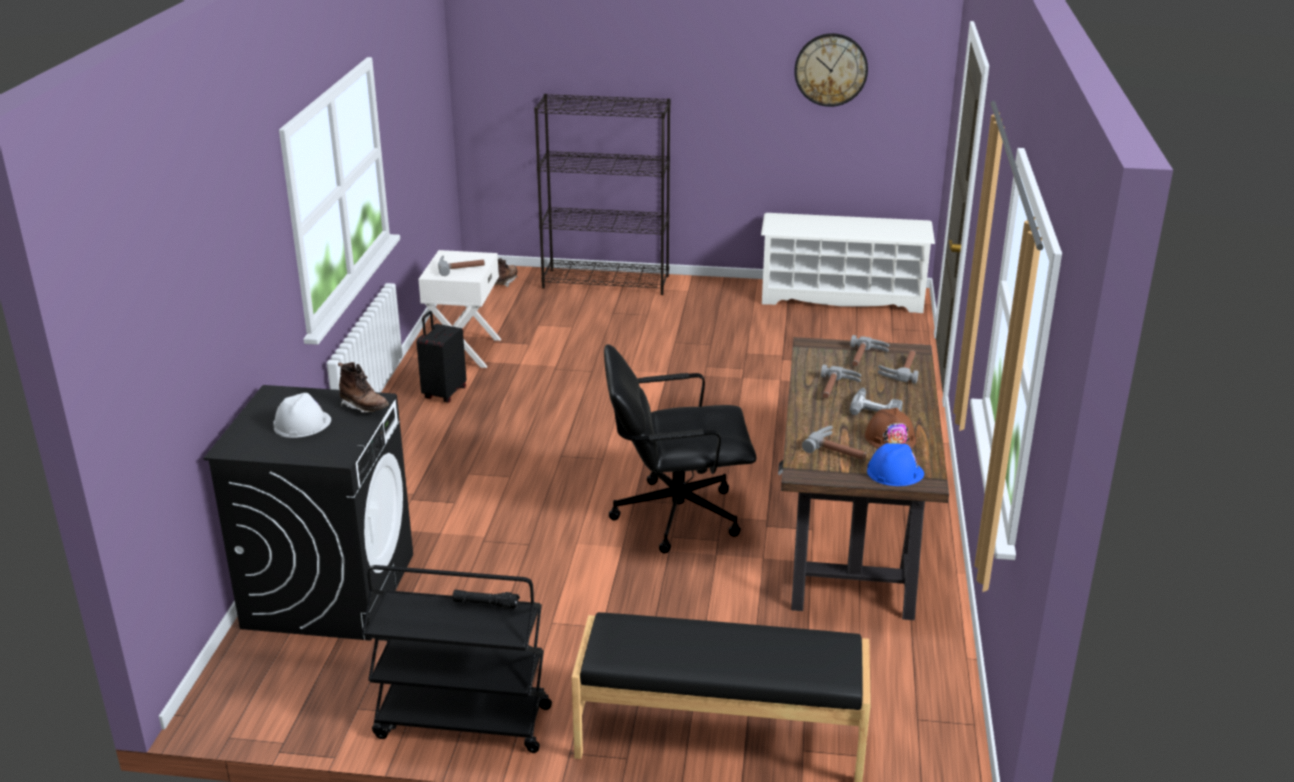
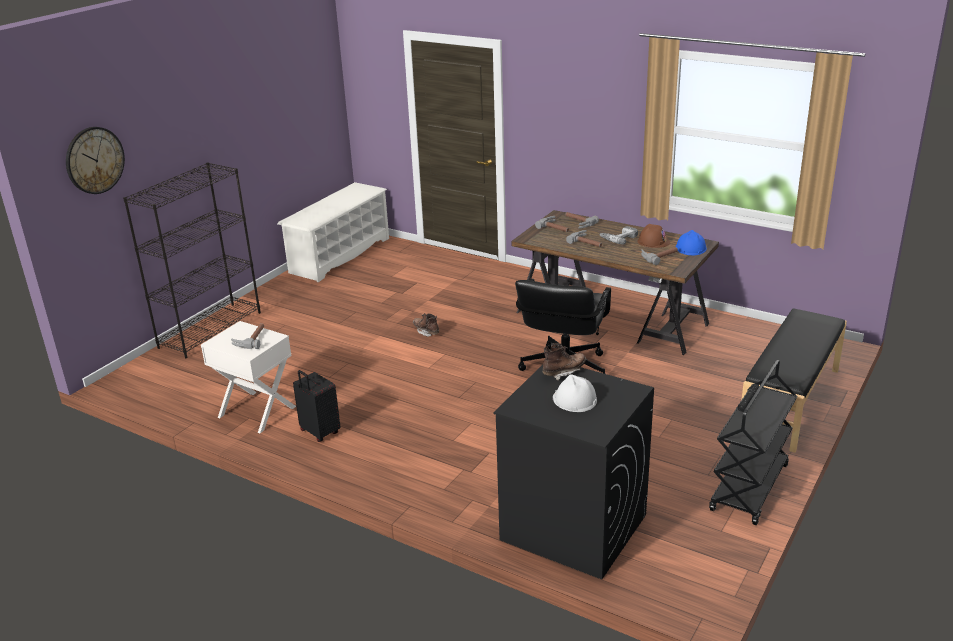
camera: 65 degrees left, 0 degrees up
brown boot [495,258,518,287] -> brown boot moved to [413,313,439,337]
wall clock [794,33,868,107] -> wall clock moved to [66,127,125,194]

